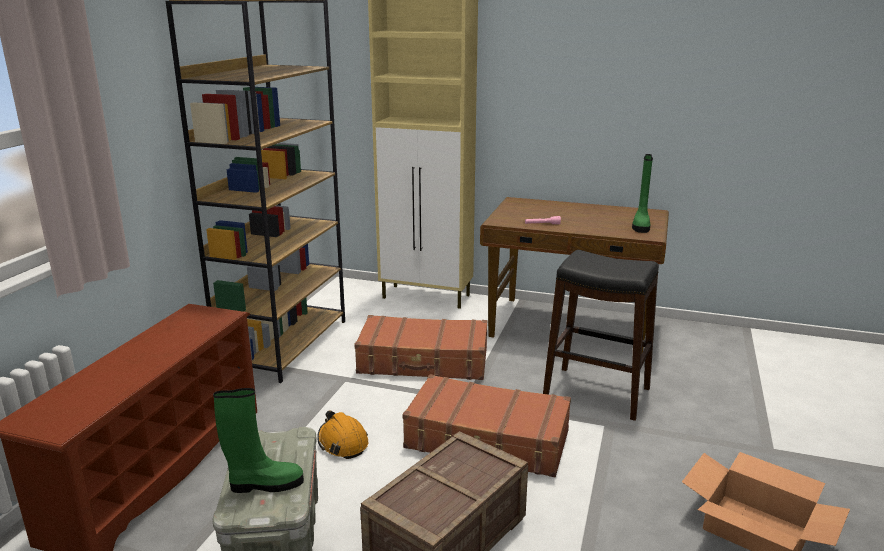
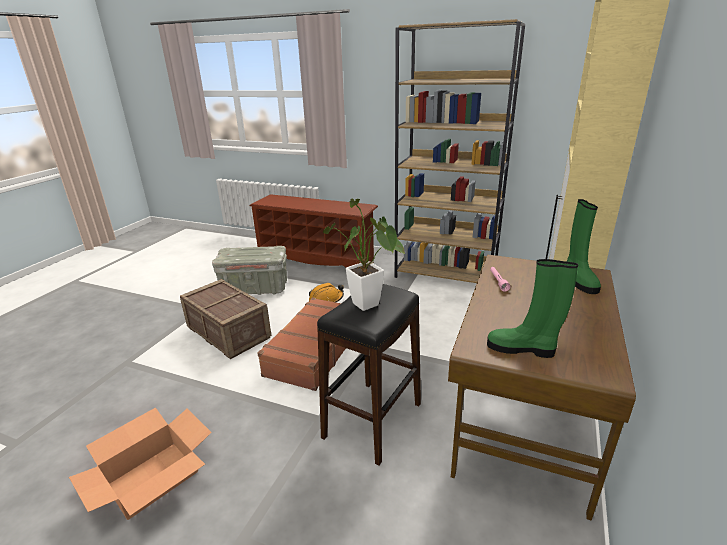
camera: 95 degrees right, 5 degrees up
green boot [213,388,304,493] -> green boot moved to [566,199,601,294]
brown suitcase [354,315,487,380] -> none
none -> potted plant [323,199,406,311]

